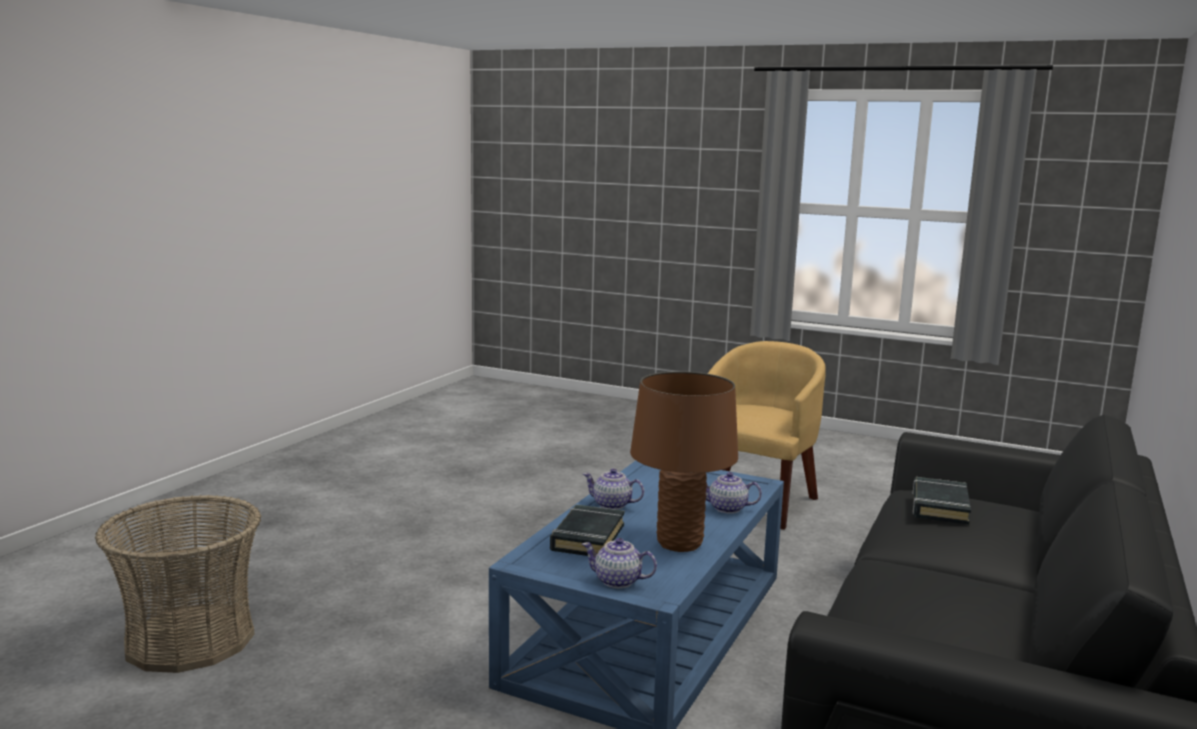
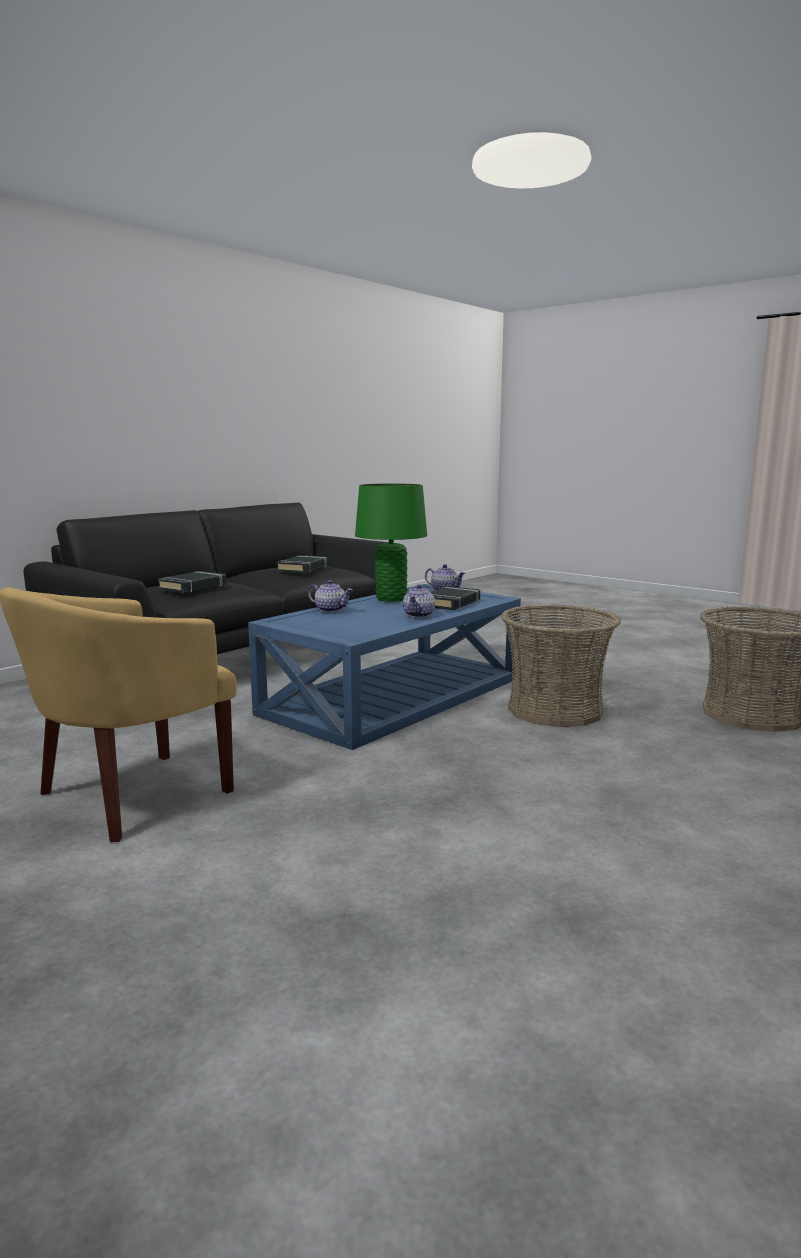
camera: 165 degrees left, 0 degrees up
teapot [583,469,644,510] -> teapot turned 75 degrees clockwise [403,584,435,618]
brown table lamp [630,371,738,552] -> green table lamp [355,483,427,602]
none -> black book [277,555,328,573]
none -> basket [501,604,621,727]

